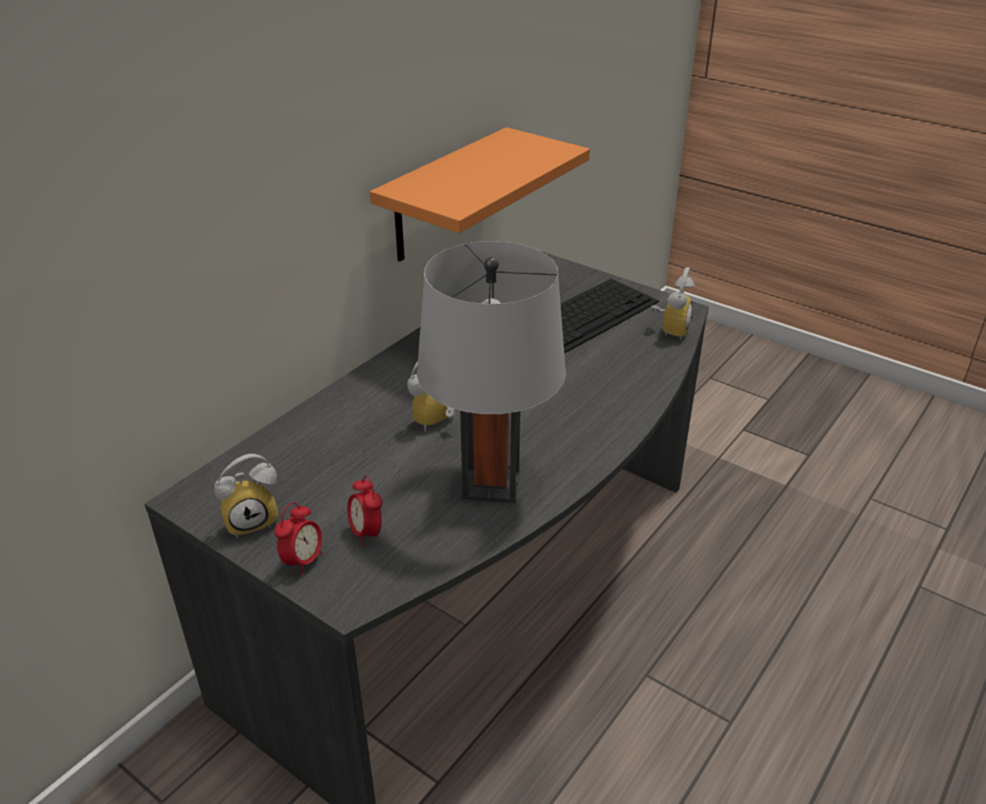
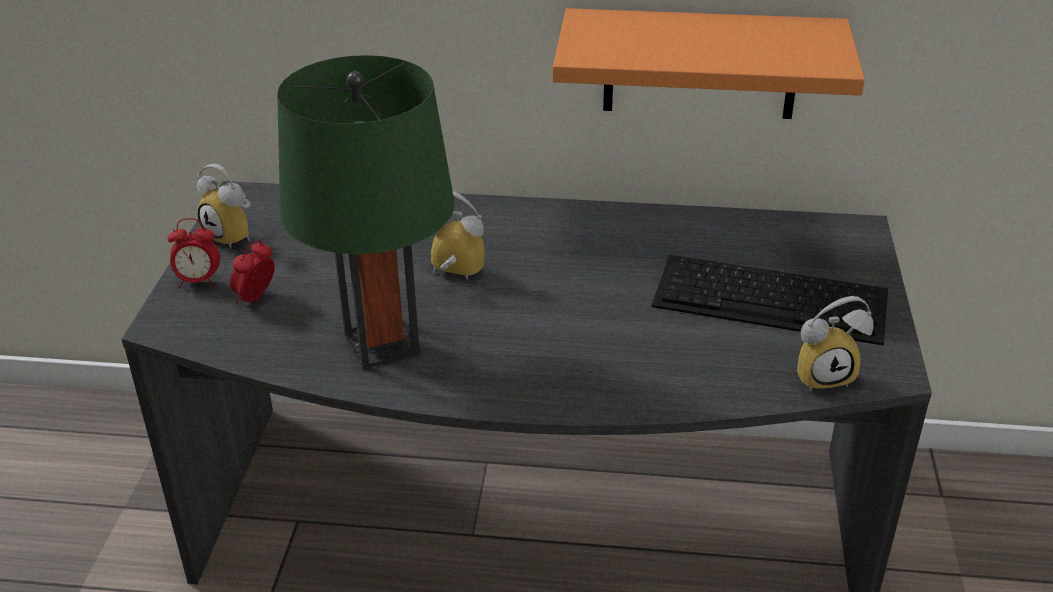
camera: 60 degrees right, 0 degrees up
grey table lamp [417,241,566,503] -> green table lamp [277,55,455,370]

